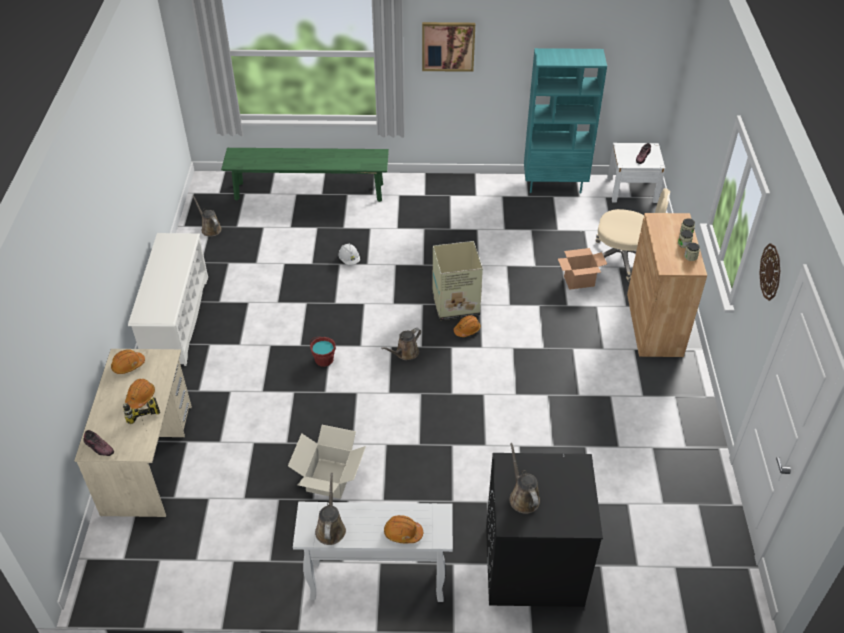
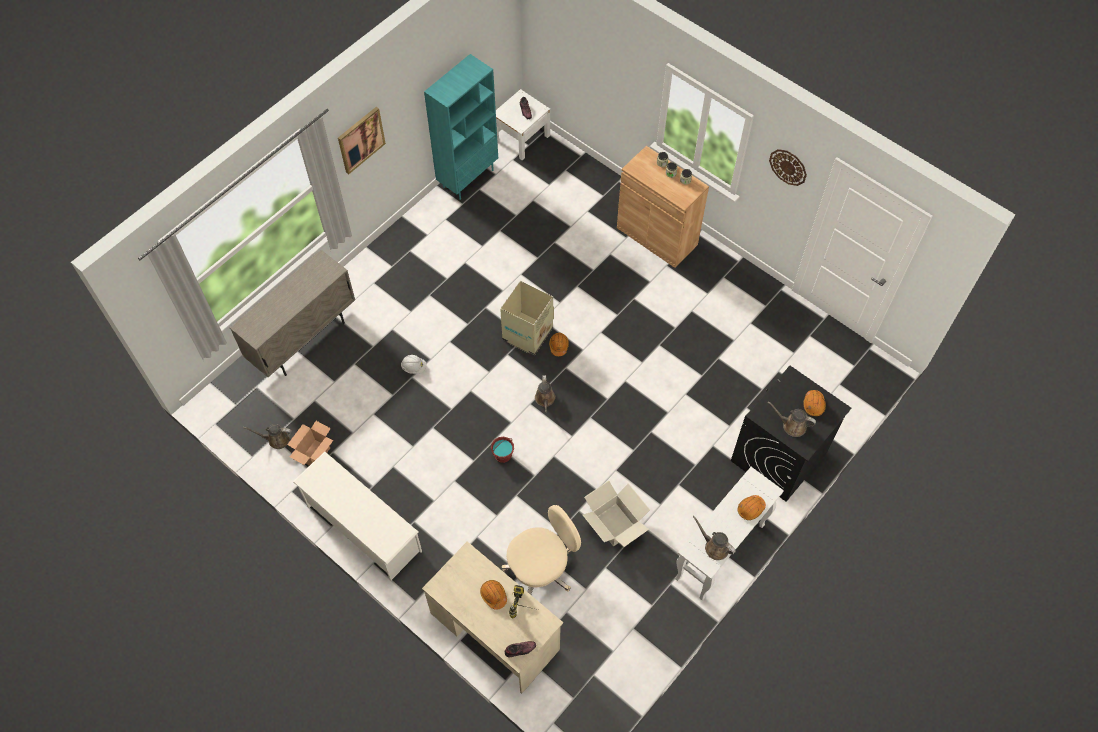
camera: 50 degrees left, 15 degrees up
orange hard hat [111,349,145,374] -> orange hard hat moved to [804,390,826,416]
green bench [221,148,389,202] -> beige cabinet [230,250,355,377]
cardboard box [558,248,607,290] -> cardboard box moved to [287,421,333,466]
beige office chair [595,188,670,281] -> beige office chair moved to [501,505,581,595]

